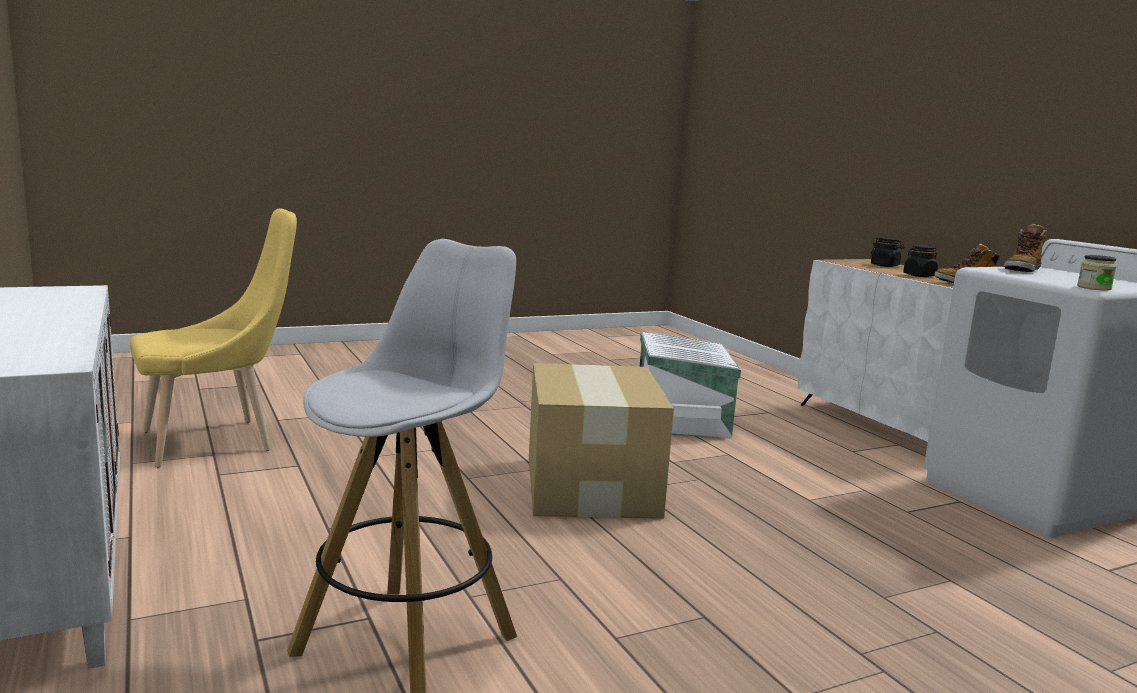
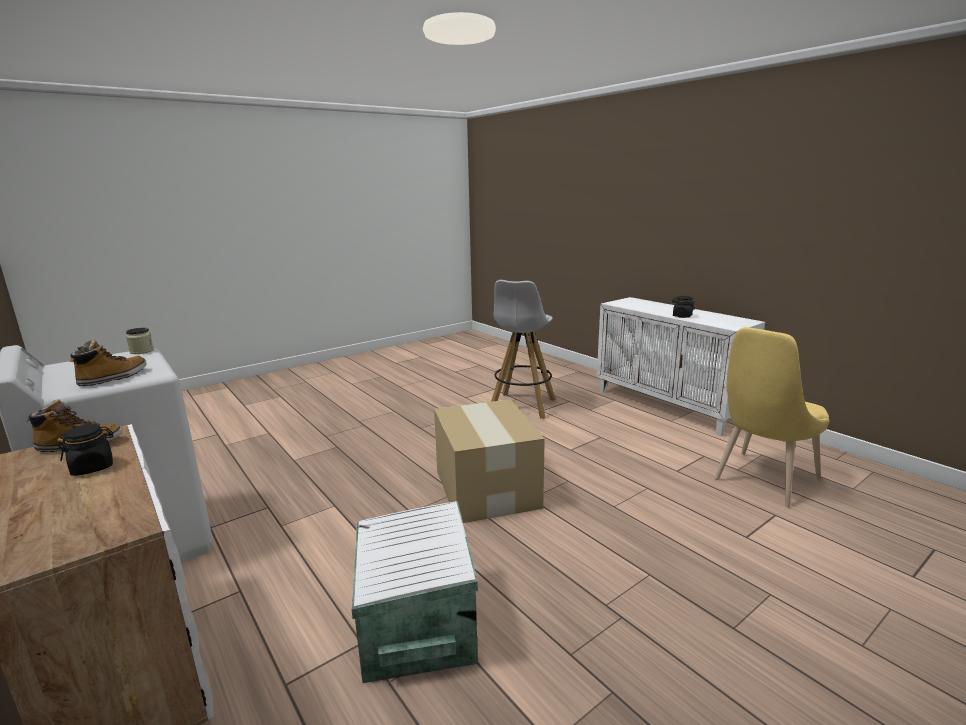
camera: 170 degrees right, 5 degrees up
black jar [871,237,904,267] -> black jar moved to [672,296,695,318]

